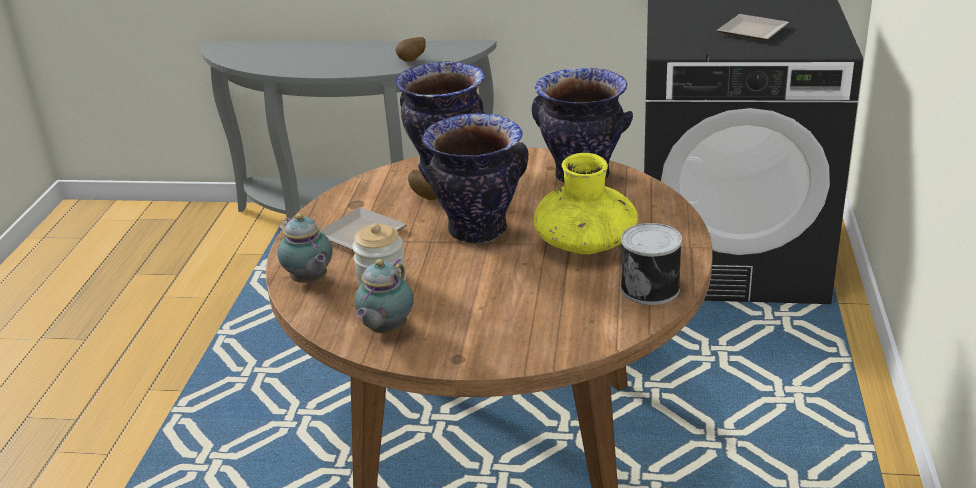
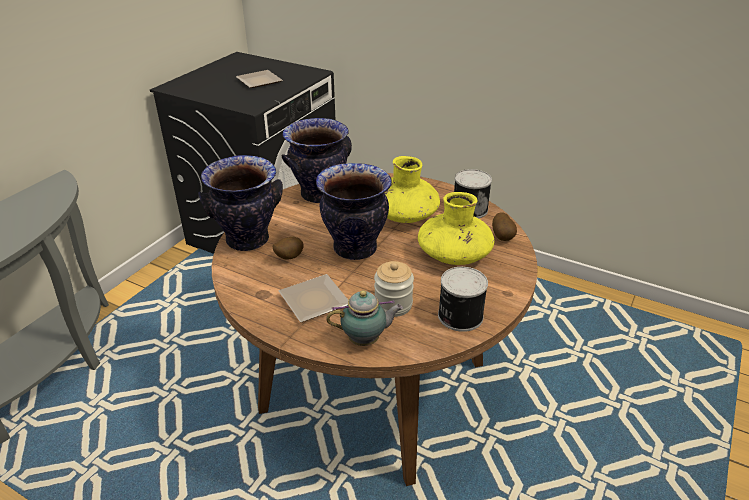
camera: 70 degrees left, 5 degrees up
teapot [355,259,414,334] -> can [438,267,488,332]
potato [395,37,426,62] -> potato moved to [492,212,517,241]
none -> yellow vase [418,192,495,265]

